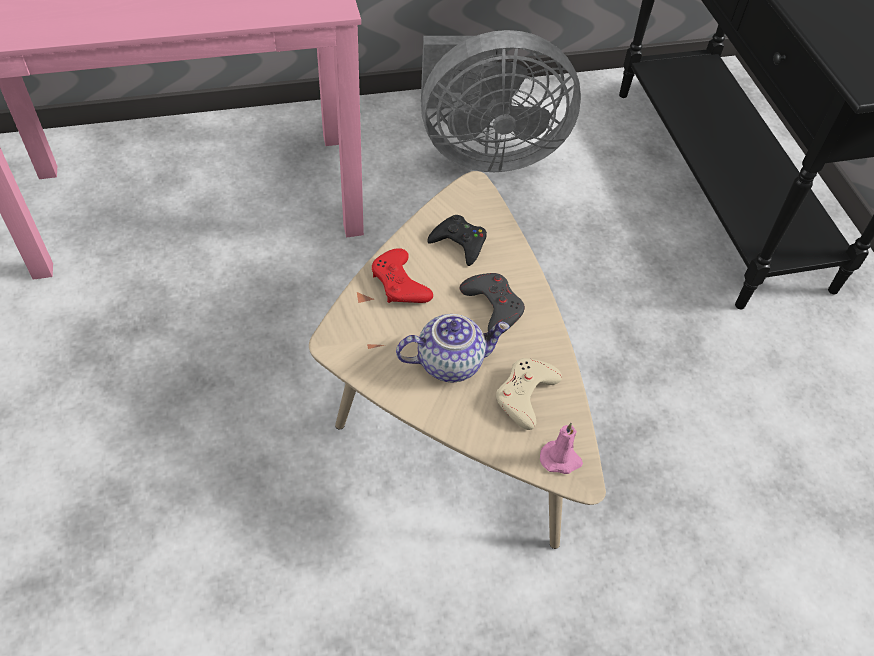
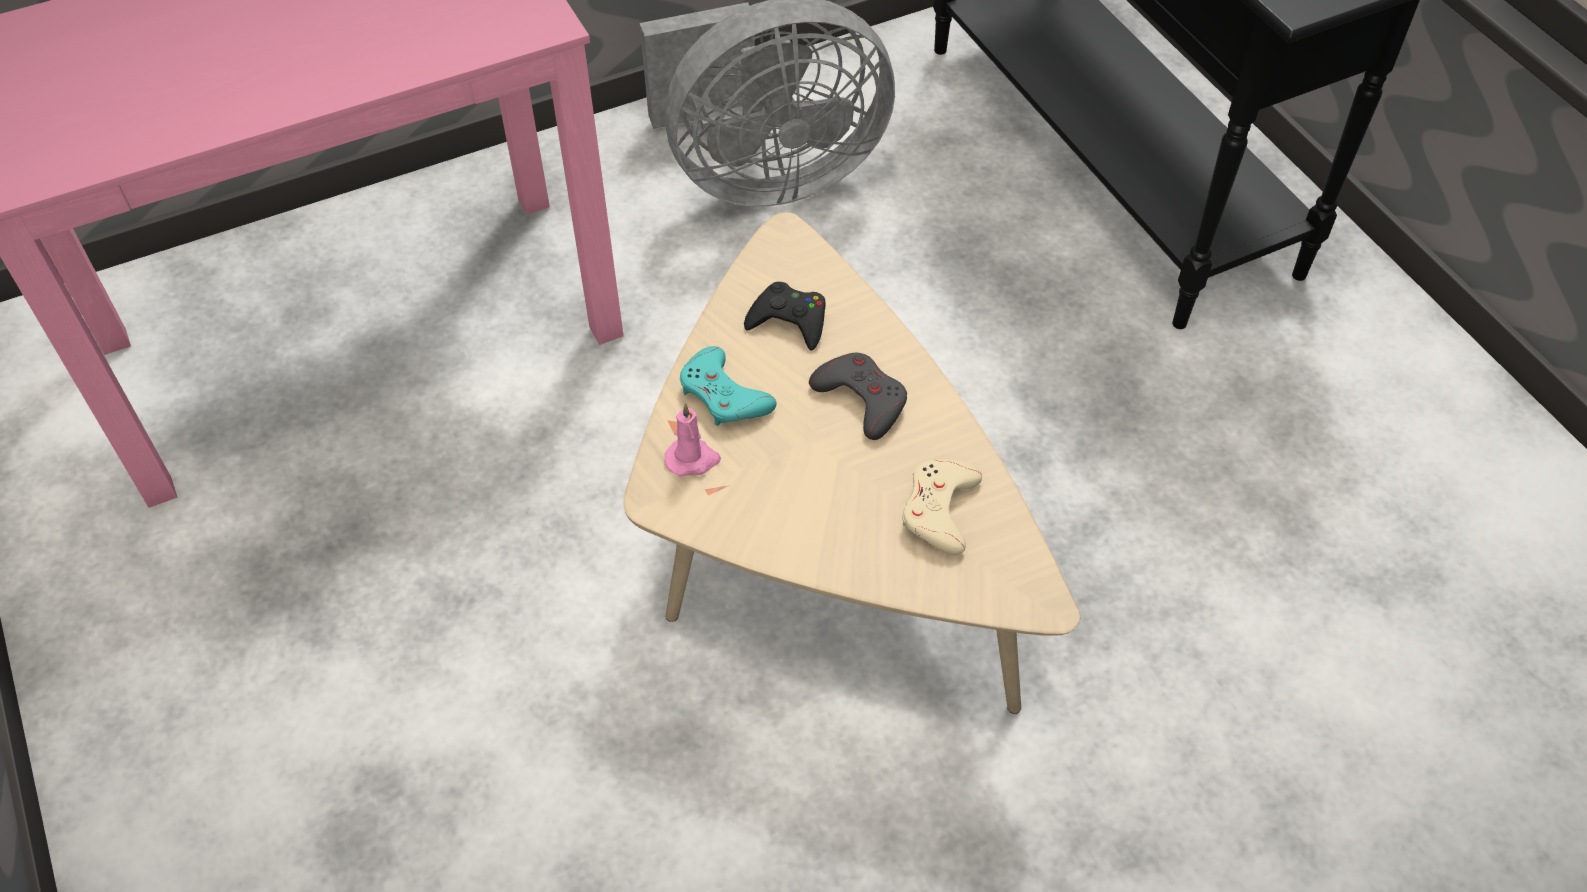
camera: 10 degrees left, 0 degrees up
red game controller [372,248,433,303] -> turquoise game controller [680,346,777,426]
teapot [396,314,510,382] -> none
pink candle [540,423,583,474] -> pink candle moved to [665,403,721,476]

